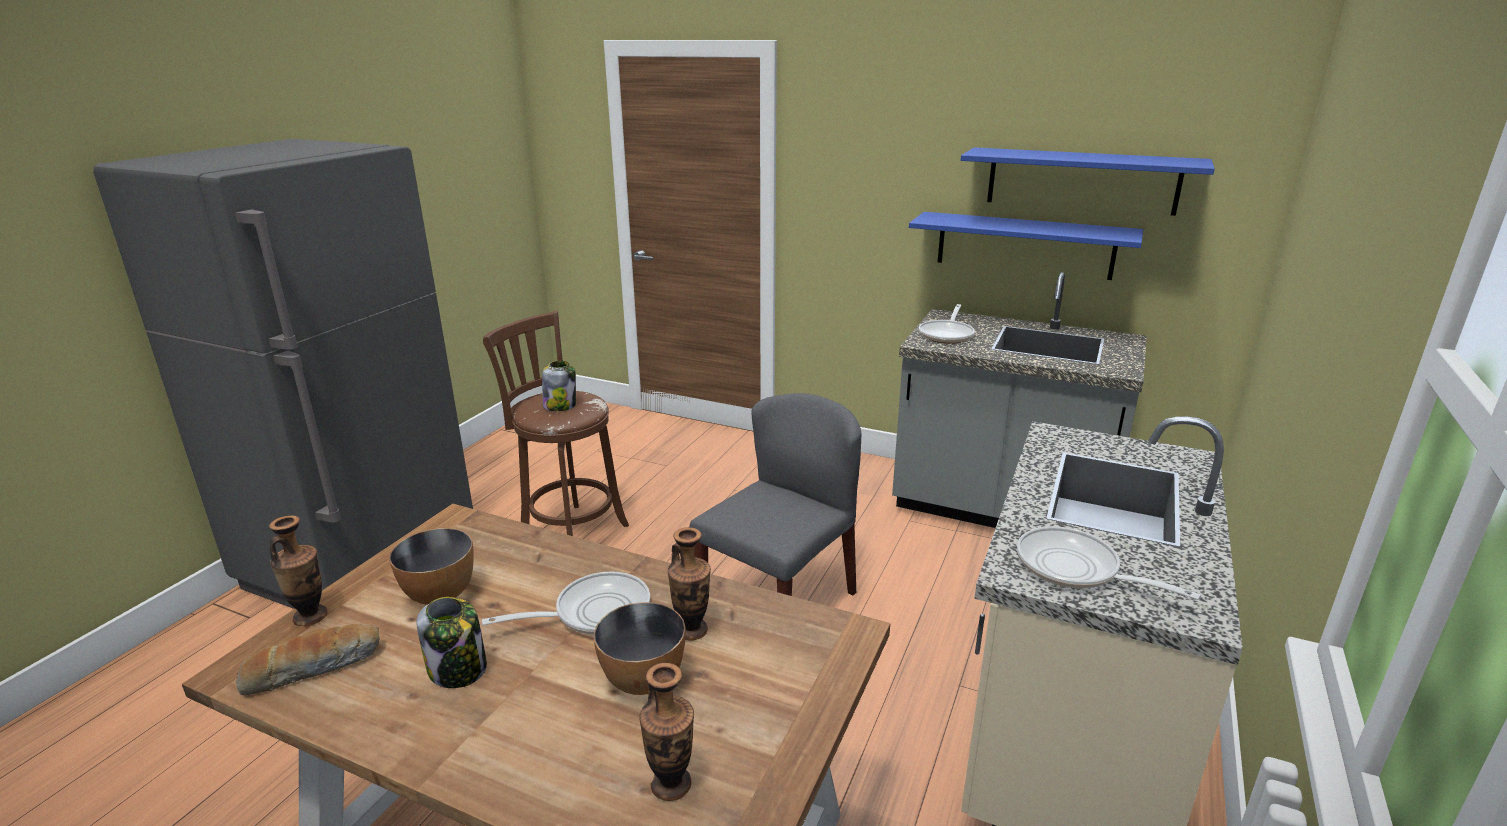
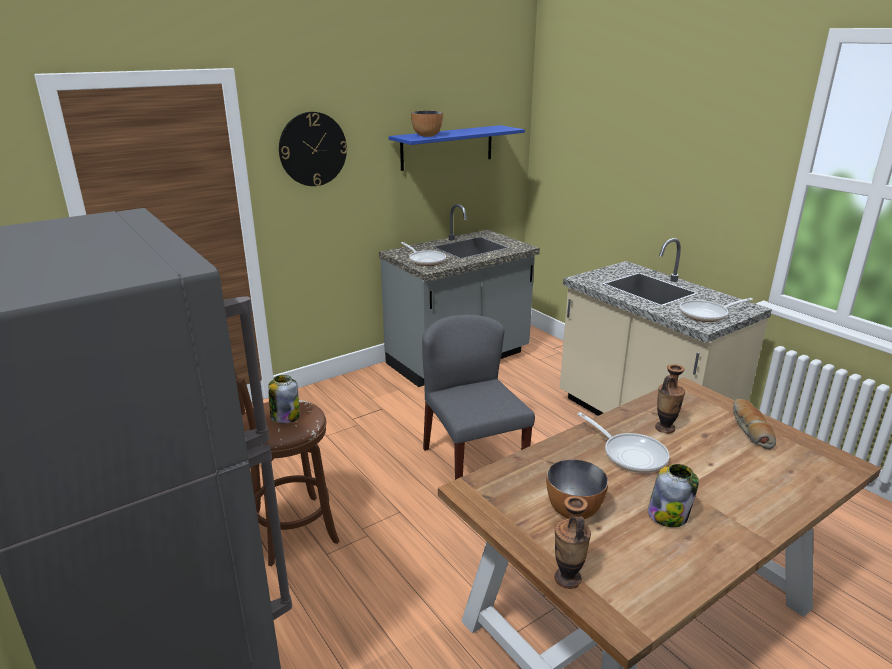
camera: 60 degrees left, 0 degrees up
bread [236,624,380,695] -> bread moved to [733,399,776,450]
frying pan [482,571,650,635] -> frying pan turned 135 degrees clockwise [577,412,670,473]
bowl [594,602,686,695] -> bowl moved to [411,111,443,137]
vase [639,663,694,801] -> none
blue shelf [909,212,1143,280] -> none
none -> wall clock [279,112,347,186]

